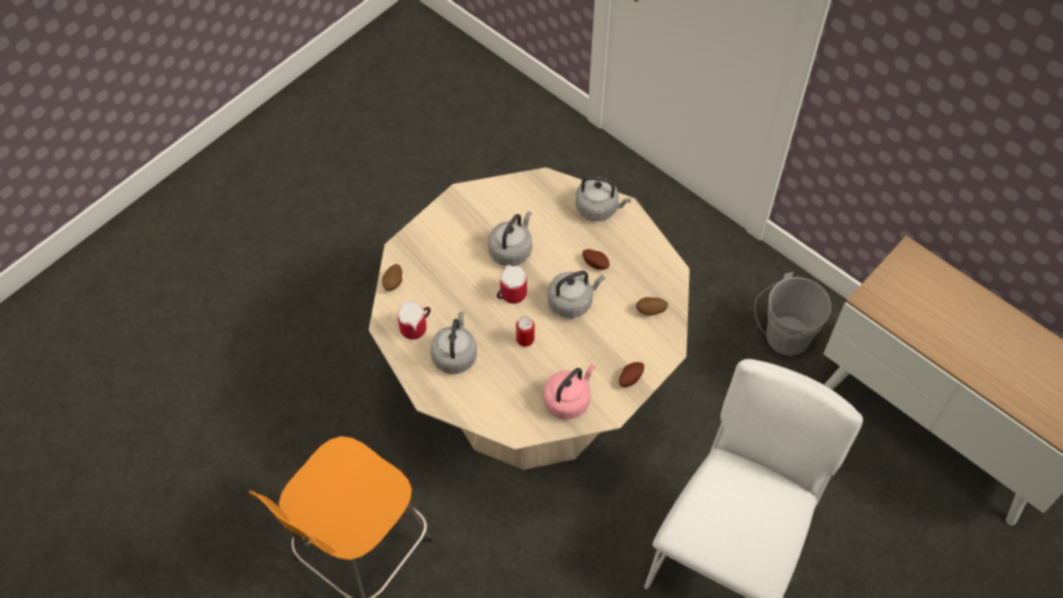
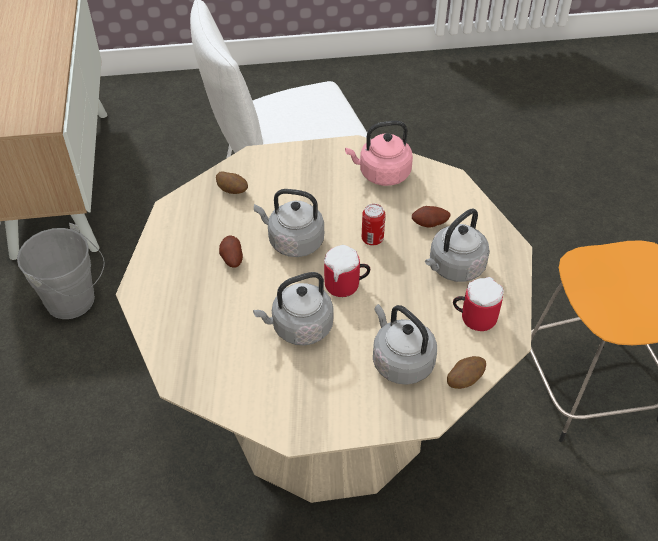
camera: 140 degrees left, 10 degrees down
grey kettle [576,176,631,221] -> grey kettle moved to [373,304,437,385]
potato [619,362,644,387] -> potato moved to [412,206,451,227]

